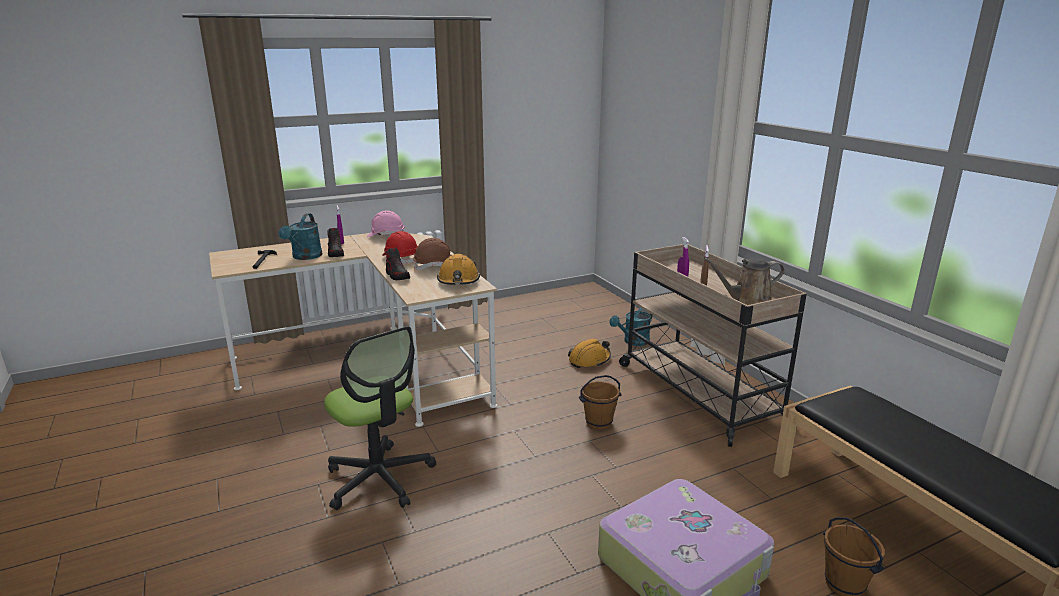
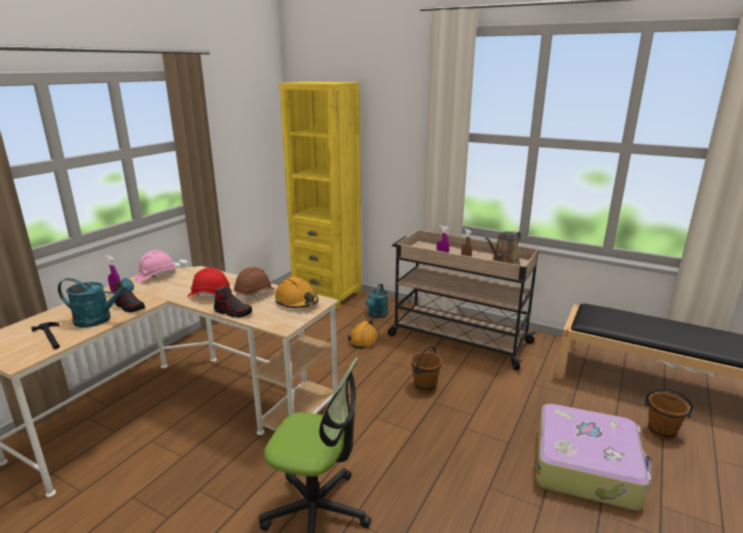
camera: 35 degrees left, 0 degrees up
turquoise watering can [278,213,322,260] -> turquoise watering can turned 60 degrees counterclockwise [58,278,134,327]
none -> yellow bookcase [279,81,361,309]

